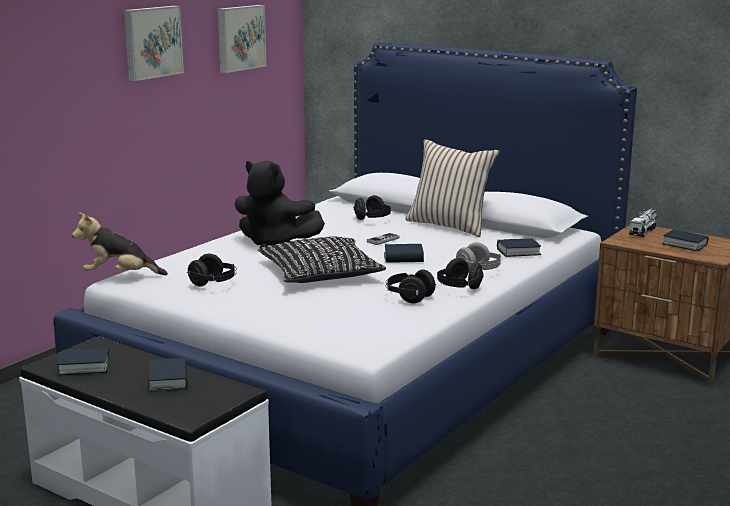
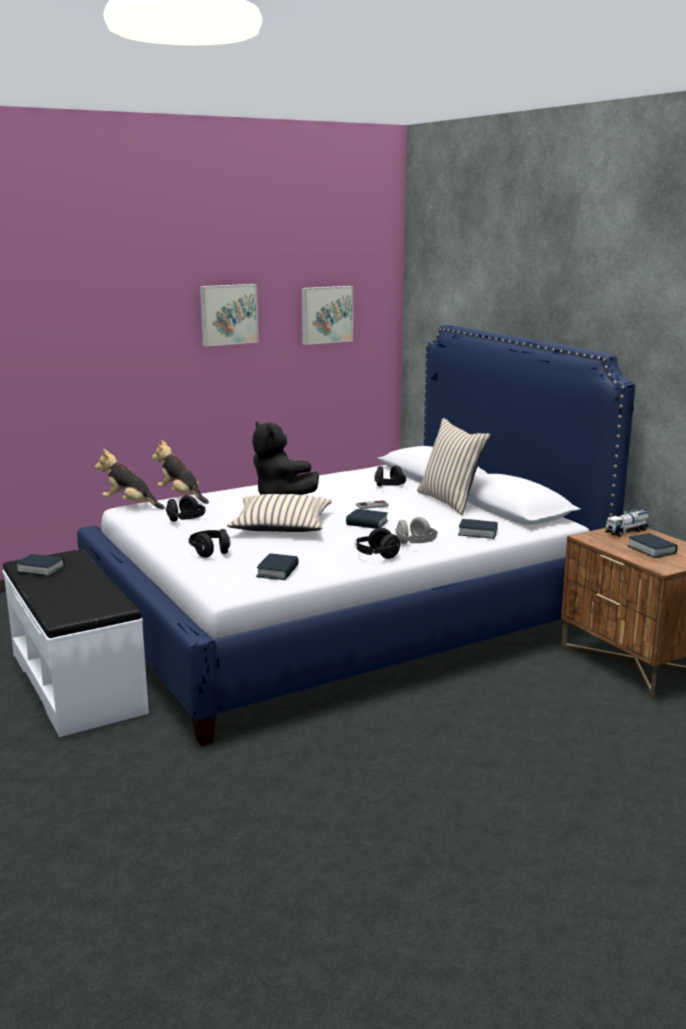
camera: 25 degrees right, 0 degrees up
book [148,358,188,392] -> book moved to [256,553,299,580]
black pillow [258,236,386,283] -> beige pillow [227,494,332,532]
black headphones [386,269,436,303] -> black headphones moved to [189,529,231,558]
none -> plush toy [152,440,209,504]

